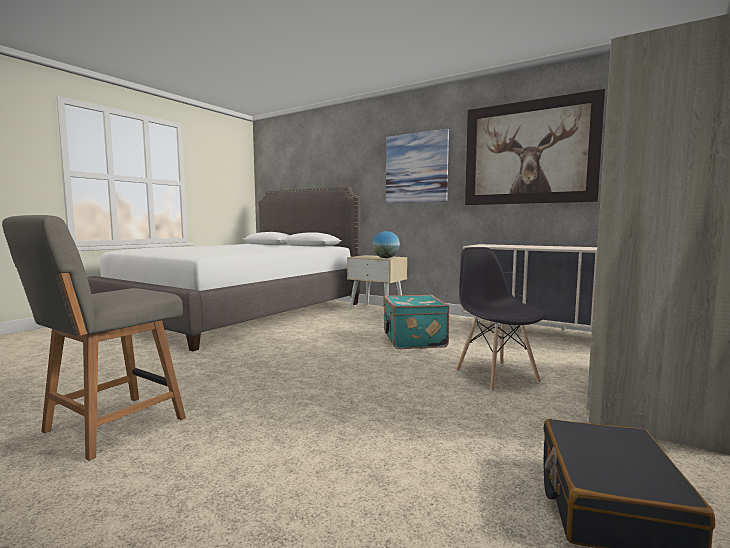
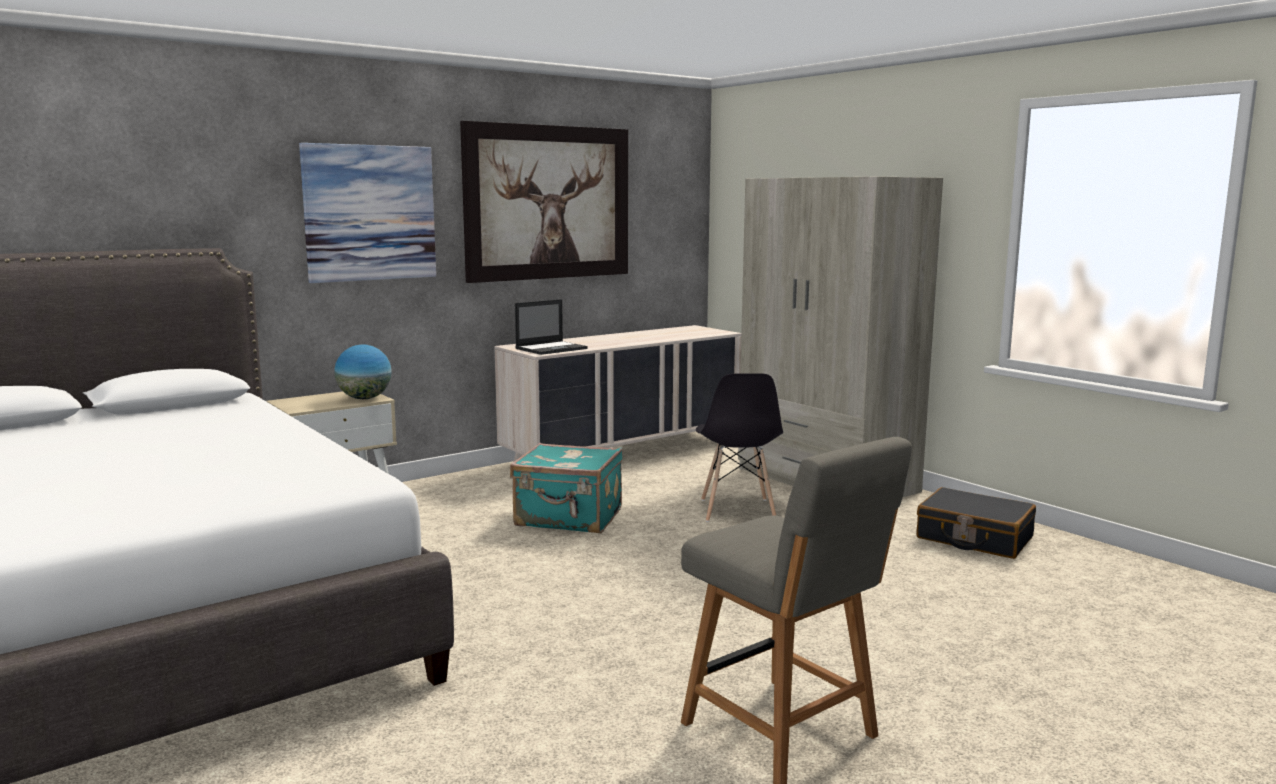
camera: 70 degrees left, 5 degrees up
grey chair [456,247,546,391] -> grey chair turned 90 degrees counterclockwise [696,373,783,522]
none -> laptop [515,299,588,355]

